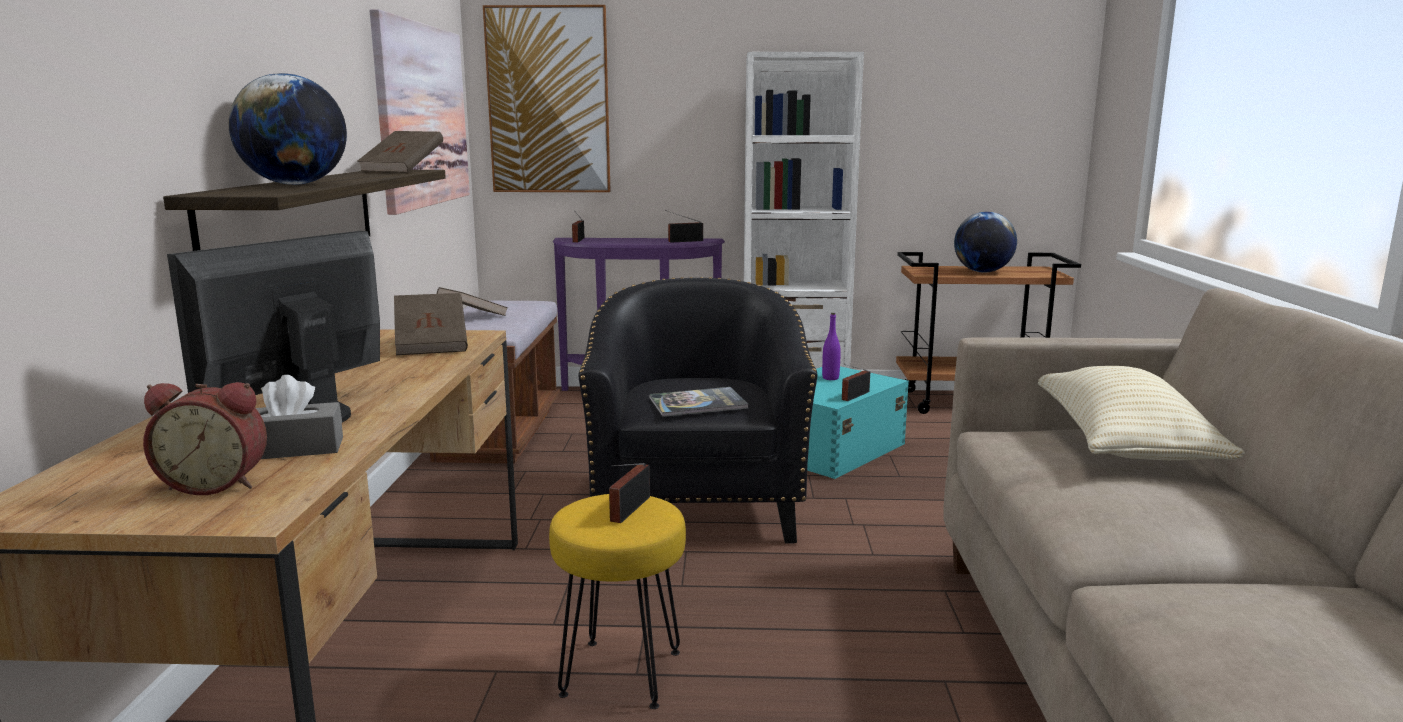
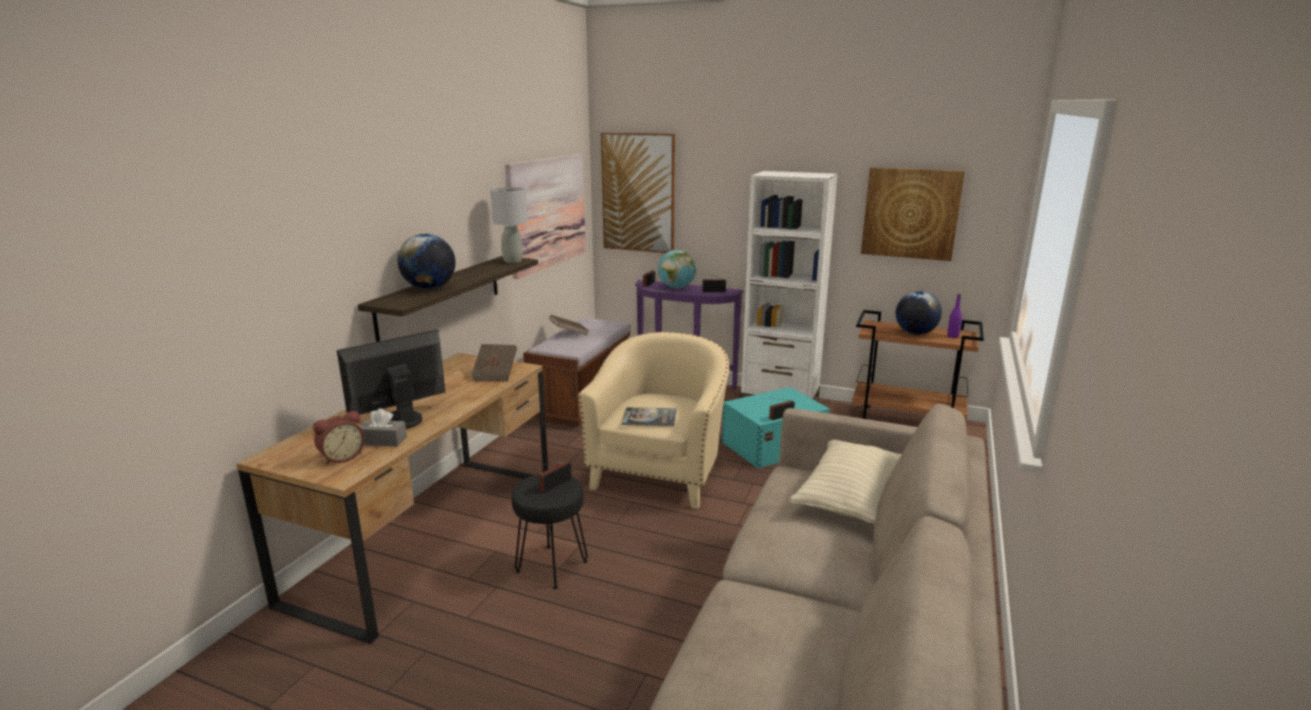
camera: 20 degrees right, 5 degrees up
alarm clock [143,382,267,495] -> alarm clock turned 60 degrees counterclockwise [313,411,365,465]
brown book [357,131,443,173] -> grey table lamp [490,187,528,263]
yellow stool [549,494,686,709] -> black stool [512,474,588,589]
black armchair [578,277,817,544] -> beige armchair [578,332,729,509]
purple bottle [822,313,841,380] -> purple bottle moved to [947,294,962,338]
none -> globe [658,250,696,289]
none -> picture [861,167,965,261]

